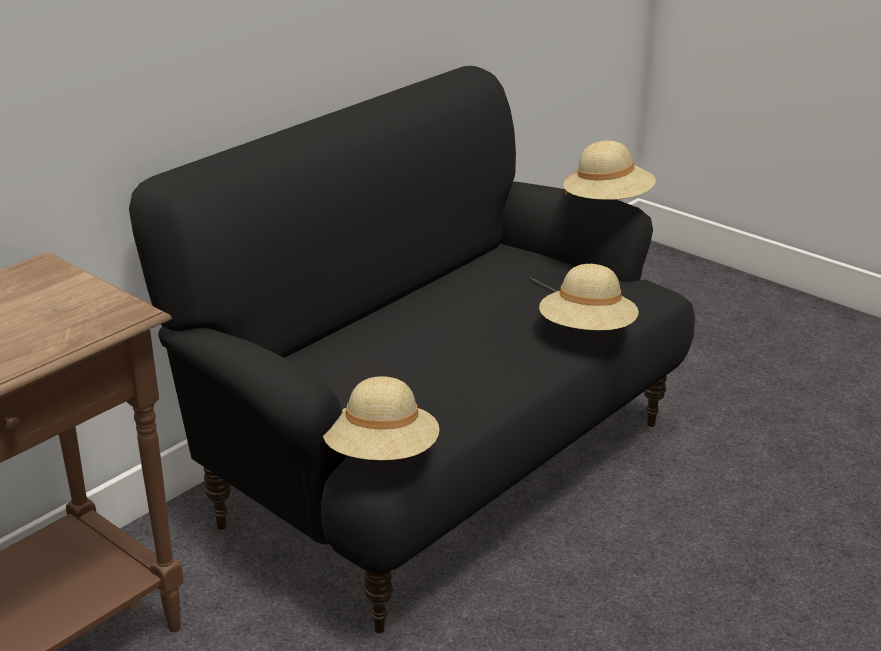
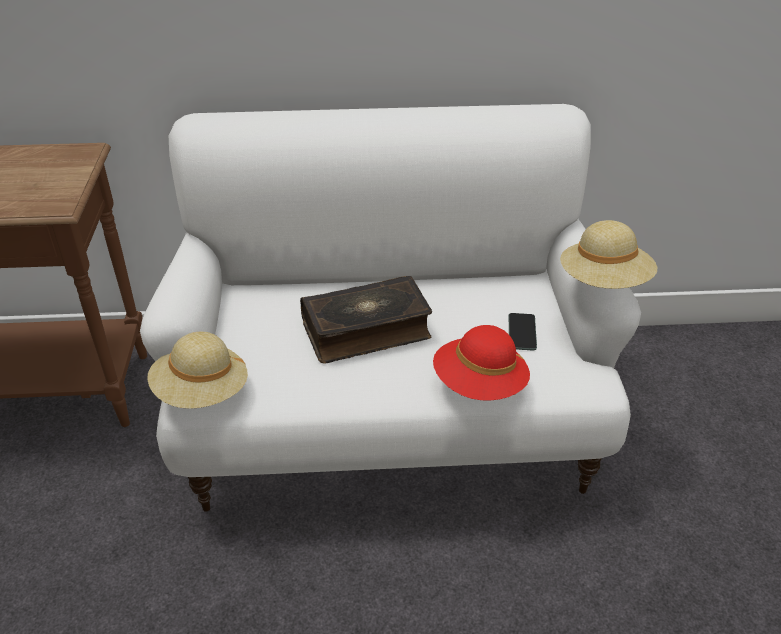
camera: 45 degrees right, 10 degrees up
black sofa [129,66,695,634] -> white sofa [140,104,641,512]
beige hat [539,264,639,331] -> red hat [433,325,530,401]
none -> book [300,276,432,364]

